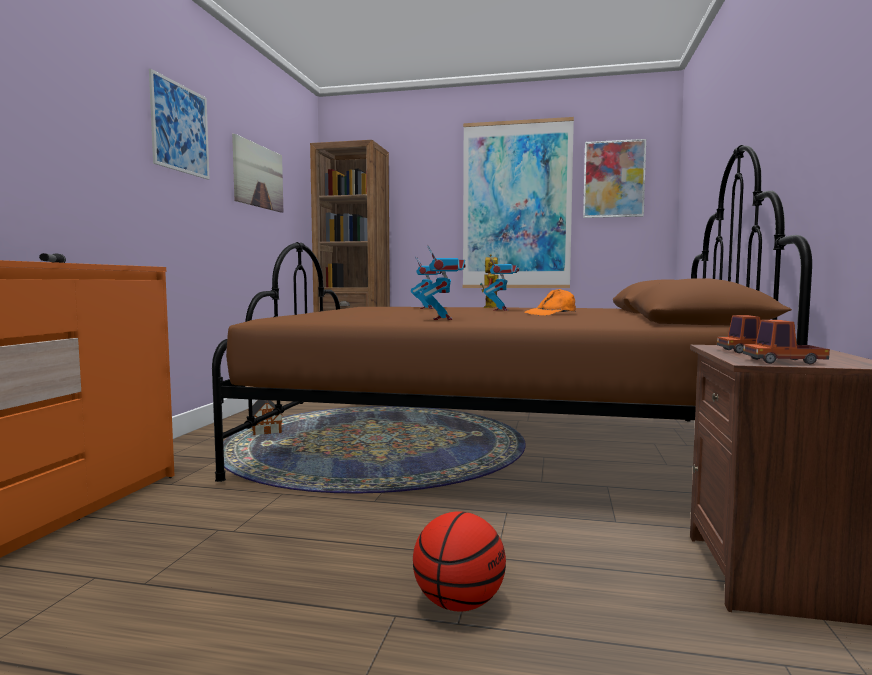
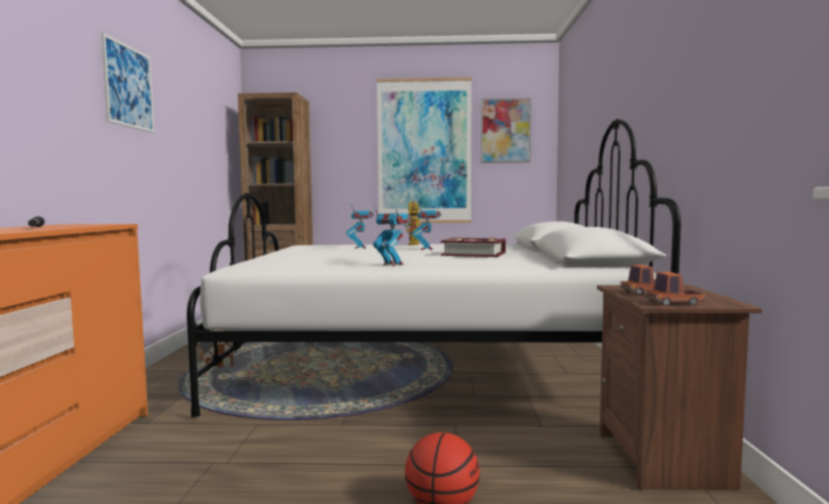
camera: 10 degrees left, 0 degrees up
brown bed [212,145,812,482] -> white bed [187,119,681,418]
picture [232,134,283,213] -> none
toy robot [421,246,466,320] -> toy robot turned 45 degrees counterclockwise [373,203,411,266]
orange cap [524,289,576,316] -> book [441,237,506,257]

